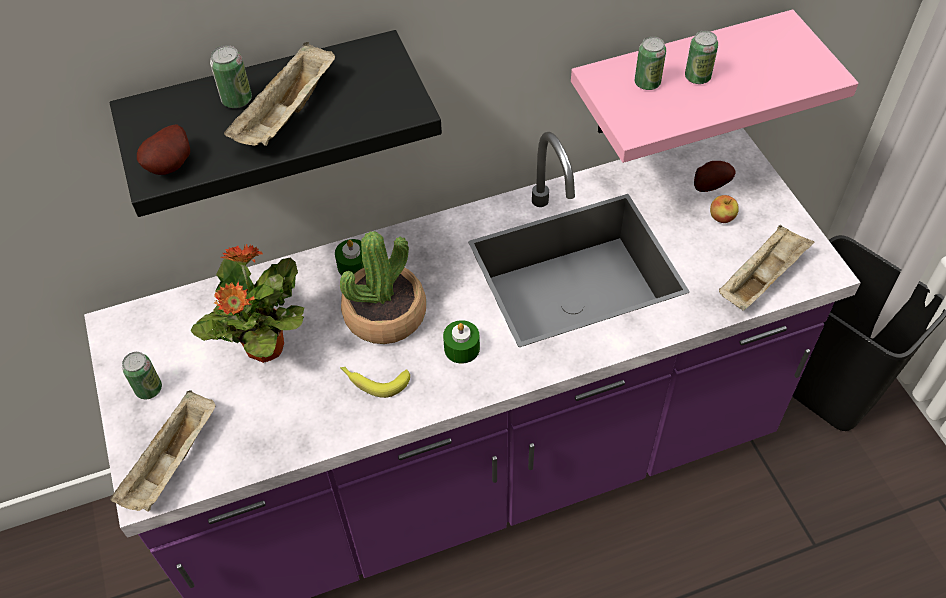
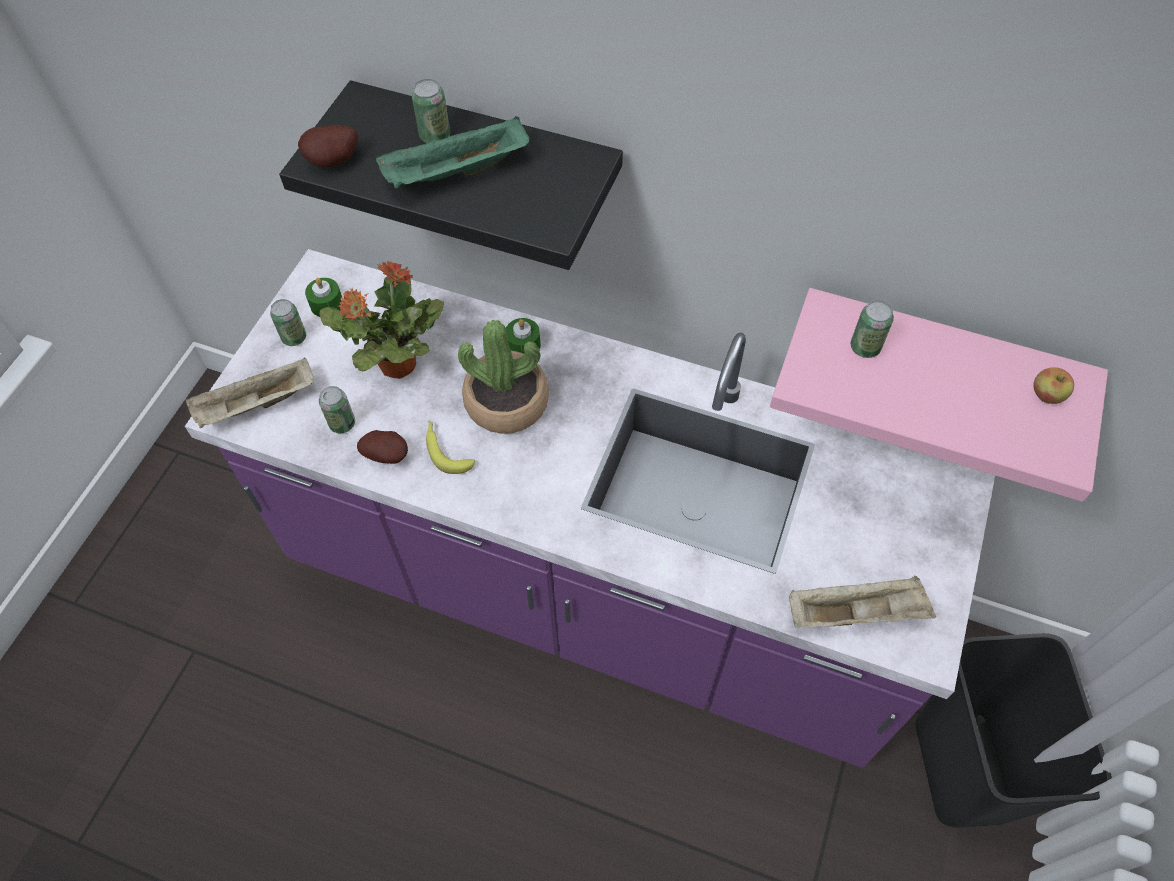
camera: 40 degrees right, 5 degrees up
beige tray [224,42,335,146] -> green tray [376,116,529,188]
green candle [443,320,480,364] -> green candle moved to [305,278,342,317]
can [685,31,718,84] -> can moved to [319,386,355,433]
potato [694,161,735,192] -> potato moved to [357,430,408,464]
apple [710,195,739,223] -> apple moved to [1033,367,1074,404]

